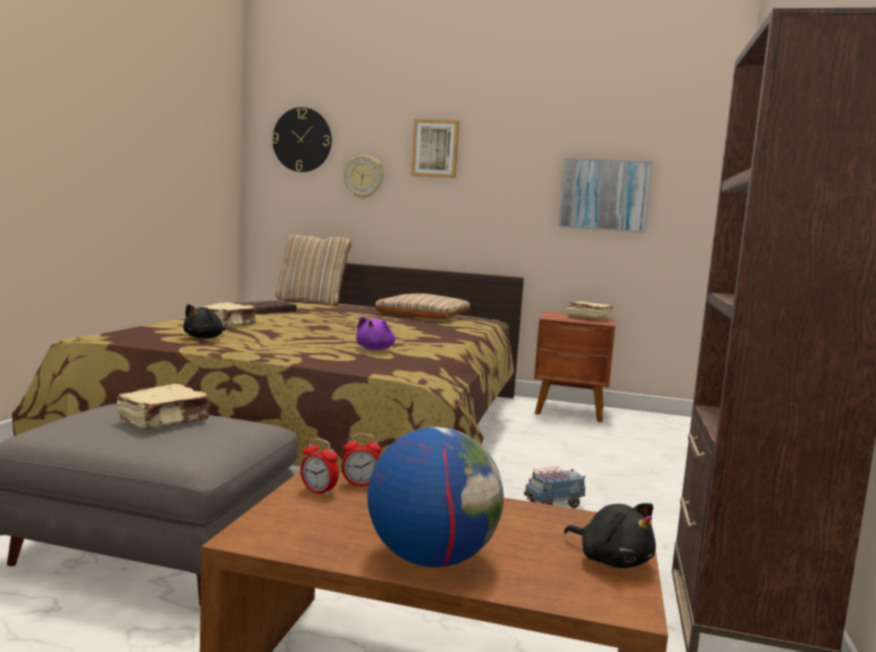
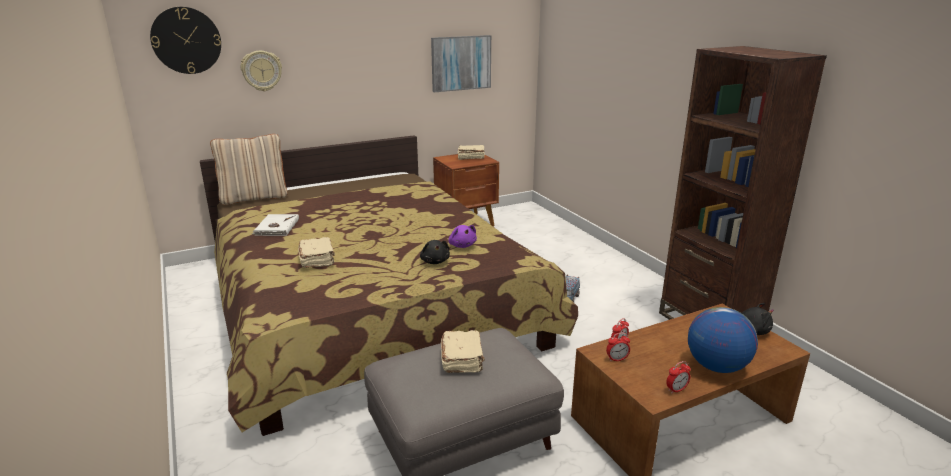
camera: 40 degrees left, 15 degrees up
black plush toy [183,304,225,339] -> black plush toy moved to [420,240,450,264]
brown book [235,301,297,314] -> white book [252,214,299,236]
beige pillow [375,293,470,319] -> none
picture [411,119,459,178] -> none
none -> alarm clock [666,361,691,393]

